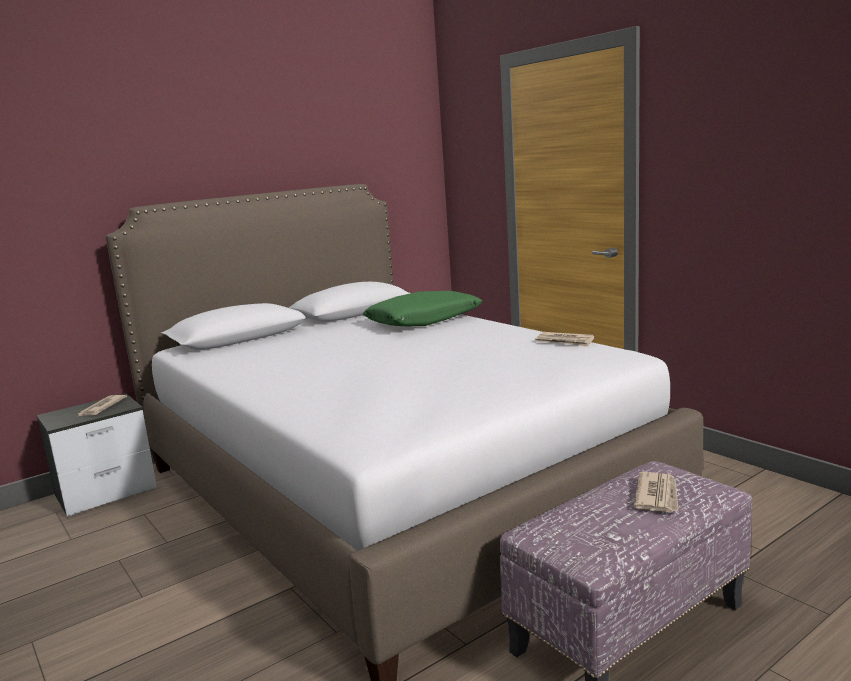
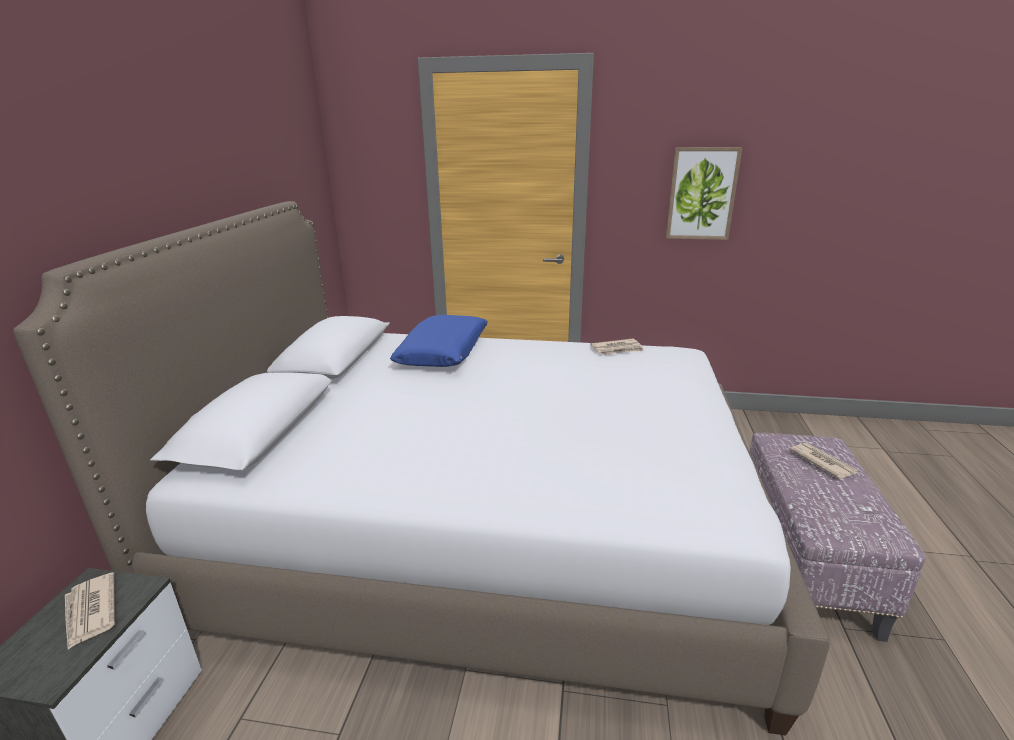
camera: 45 degrees left, 10 degrees up
green pillow [363,291,483,326] -> blue pillow [390,315,488,367]
none -> picture [666,147,742,240]

